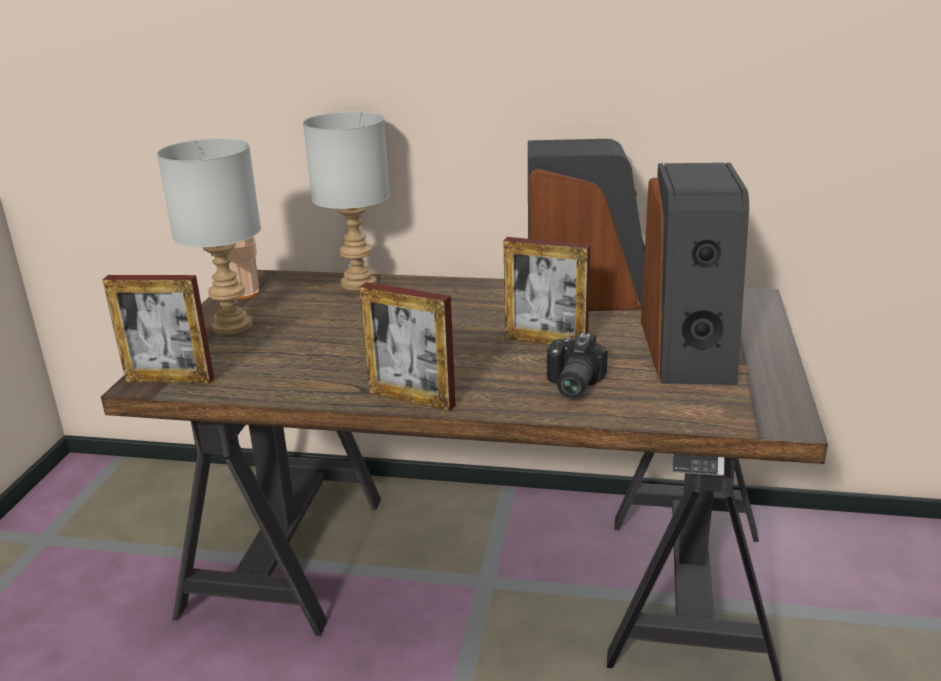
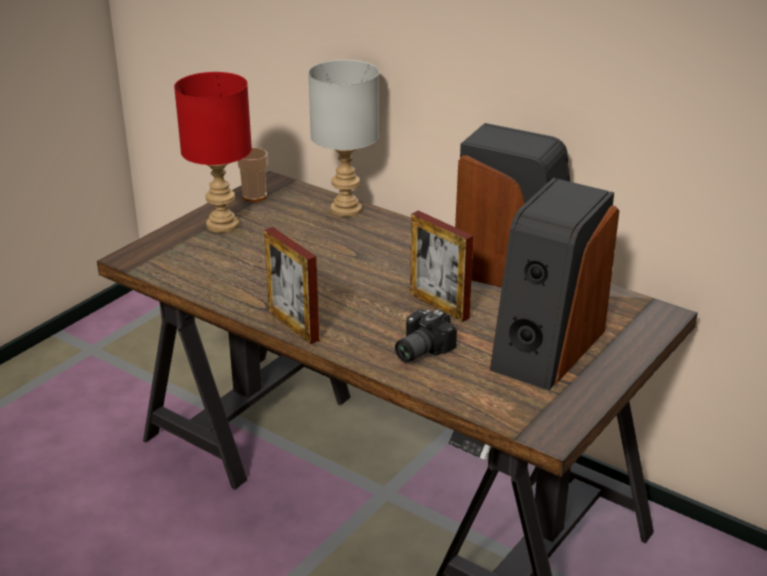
camera: 25 degrees right, 5 degrees up
picture frame [103,275,214,383] -> none
grey table lamp [157,138,261,335] -> red table lamp [174,72,252,233]

